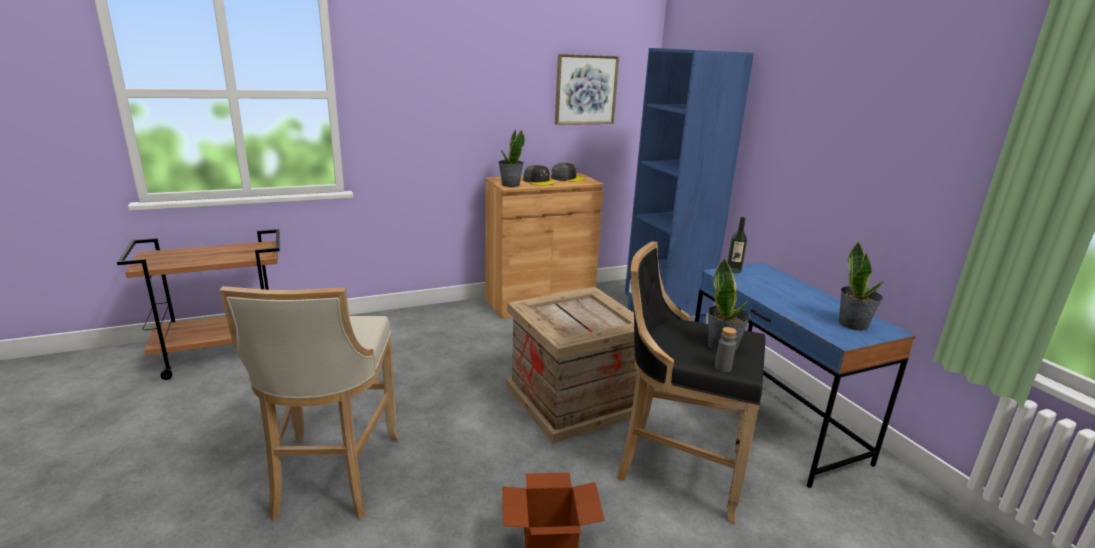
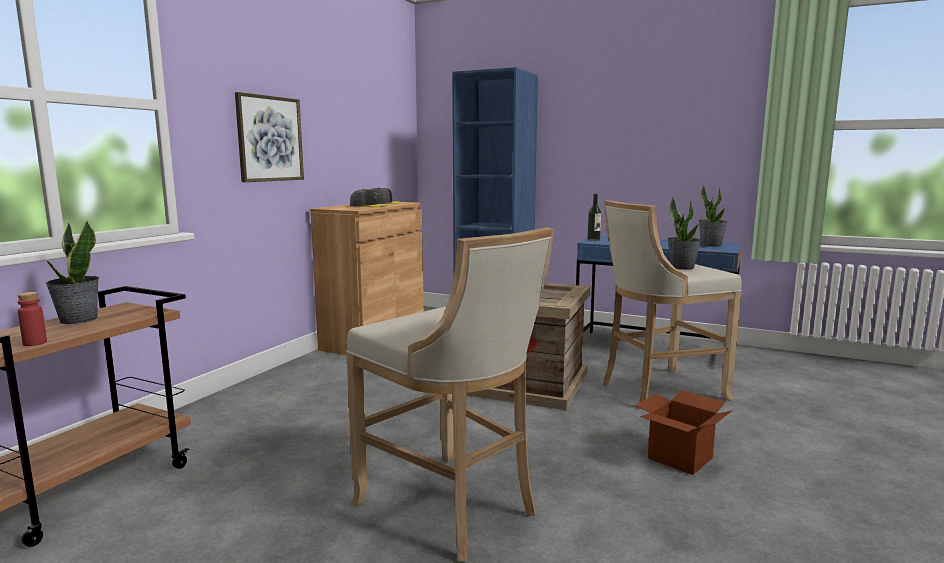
camera: 40 degrees left, 10 degrees down
potted plant [498,129,525,187] -> potted plant moved to [45,221,99,324]
picture [555,54,619,125] -> picture moved to [235,92,304,182]
black stool [617,242,765,524] -> beige stool [603,200,742,409]
grey bottle [715,327,737,372] -> none
none -> red bottle [18,292,47,346]

